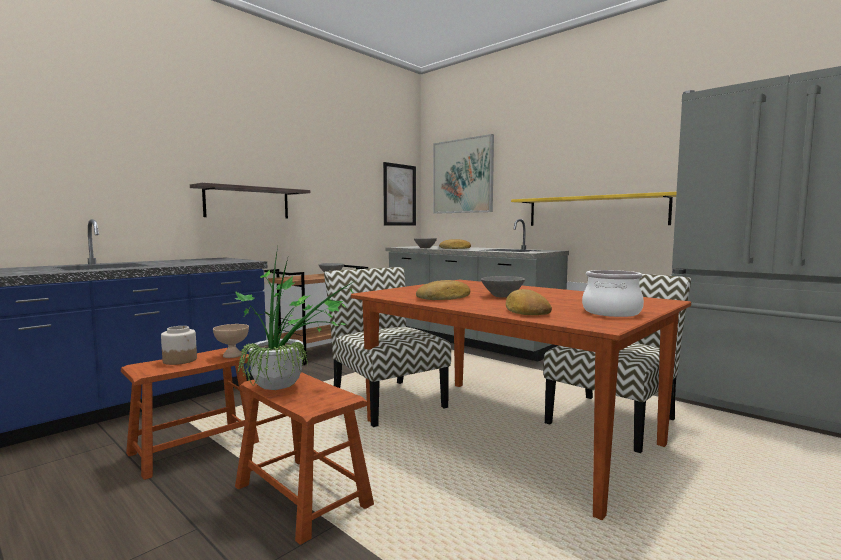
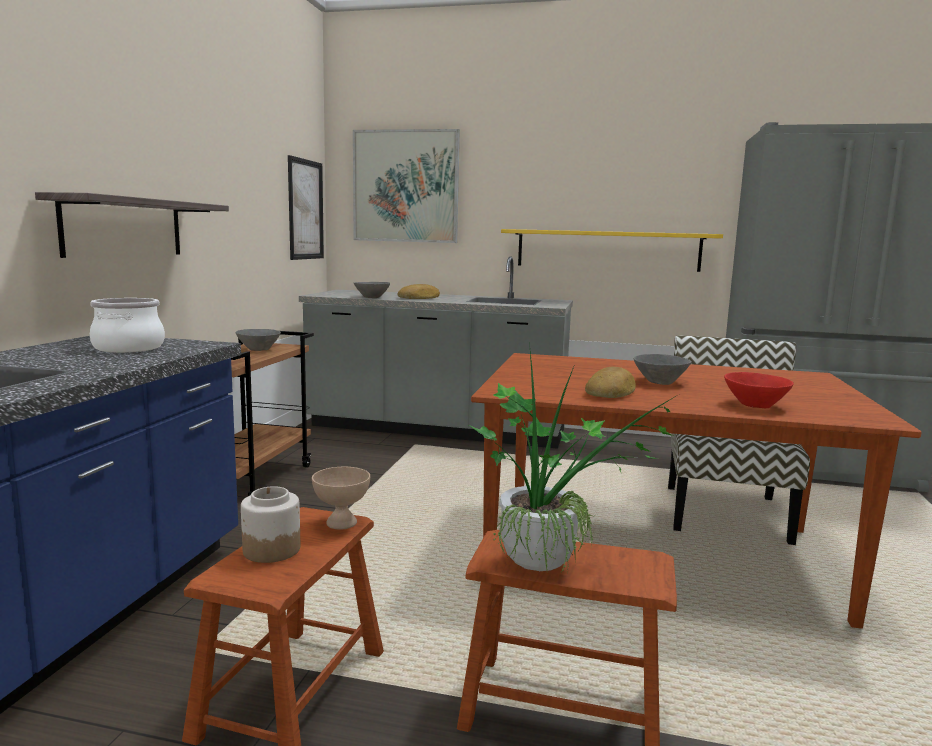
camera: 30 degrees left, 5 degrees up
chair [324,267,451,427] -> none
bread [506,289,552,315] -> red bowl [724,372,794,408]
cooking pot [582,270,644,317] -> cooking pot moved to [90,298,165,353]

